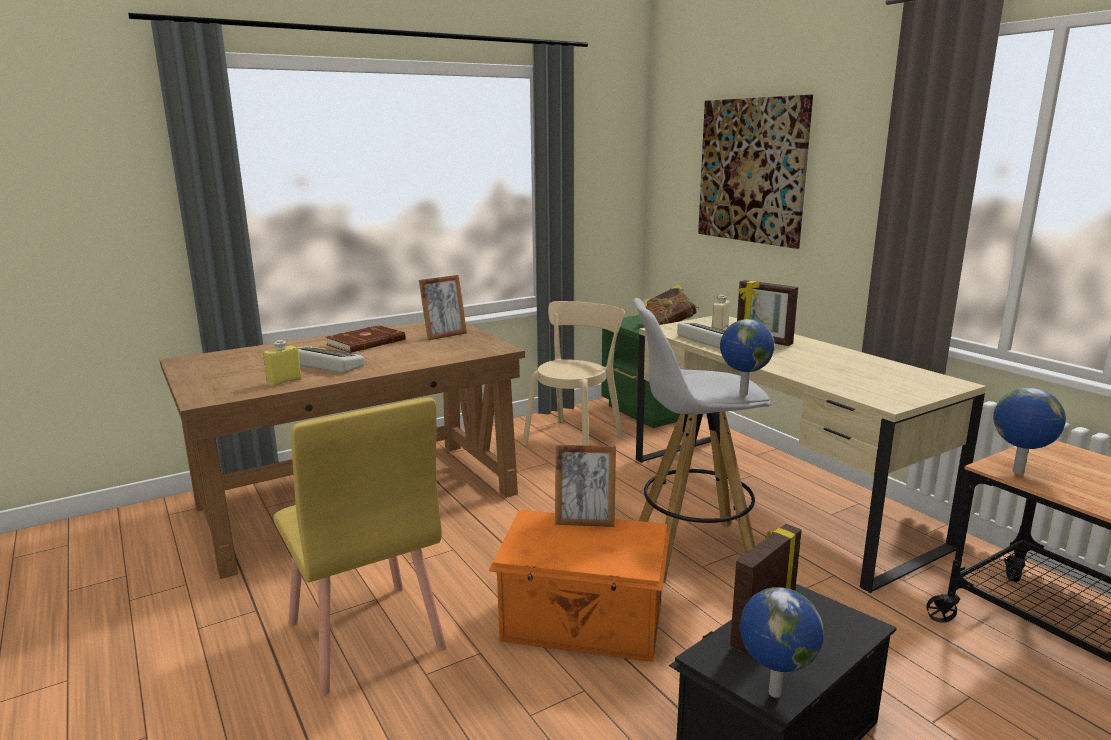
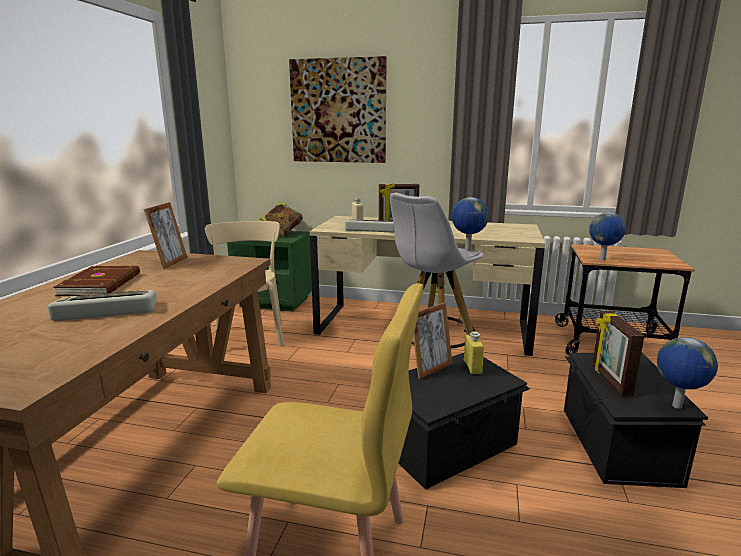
camera: 45 degrees left, 0 degrees up
yellow bottle [263,340,302,387] -> yellow bottle moved to [464,331,484,374]
orange storage box [489,510,670,662] -> black storage box [399,353,530,490]

